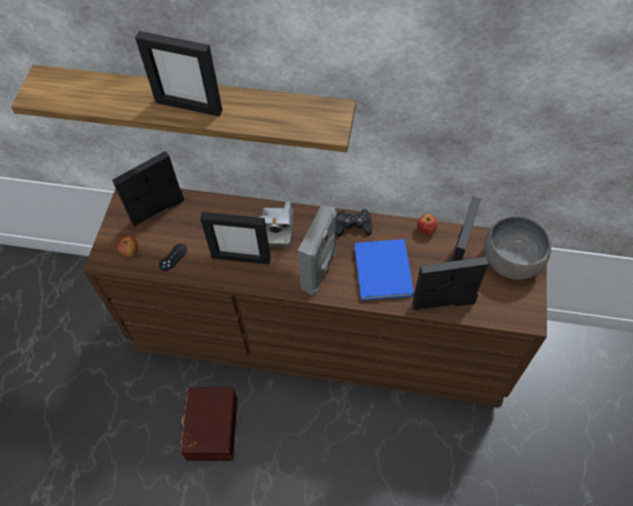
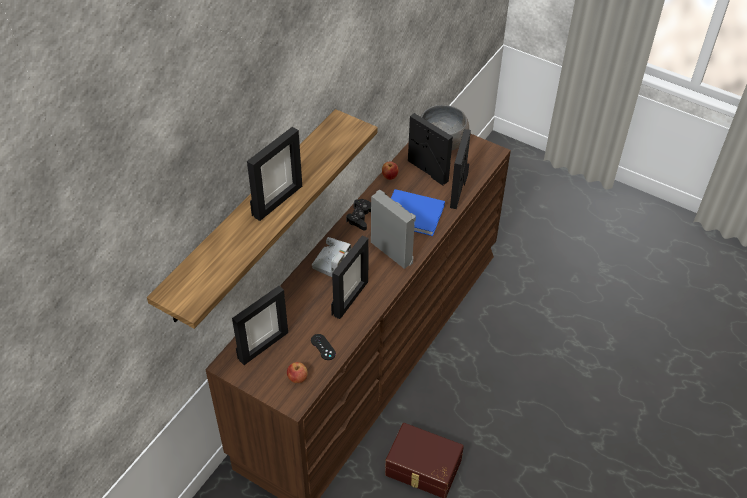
camera: 70 degrees left, 10 degrees down
picture frame [112,151,184,227] -> picture frame turned 120 degrees counterclockwise [232,286,288,365]

